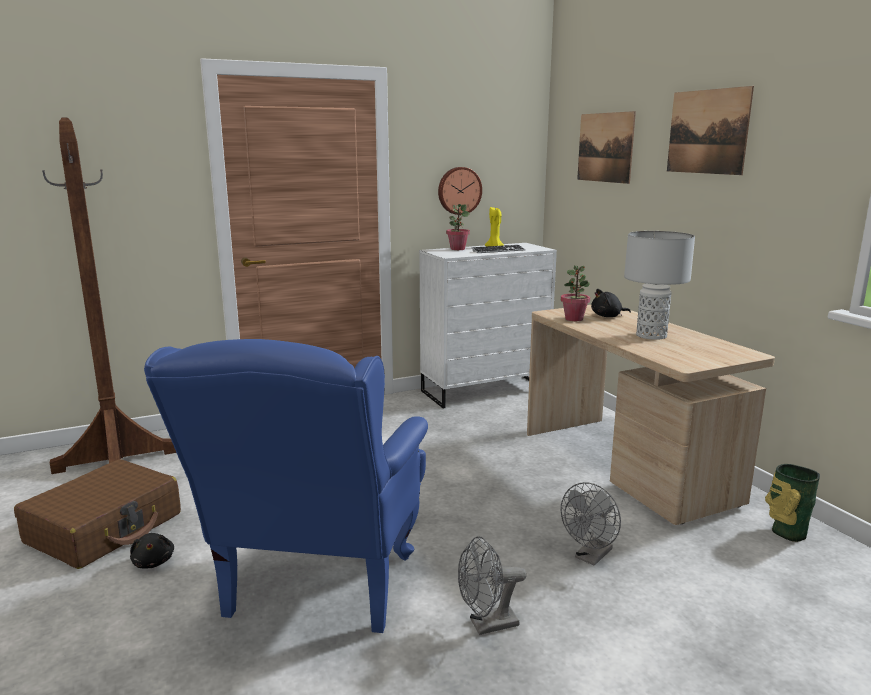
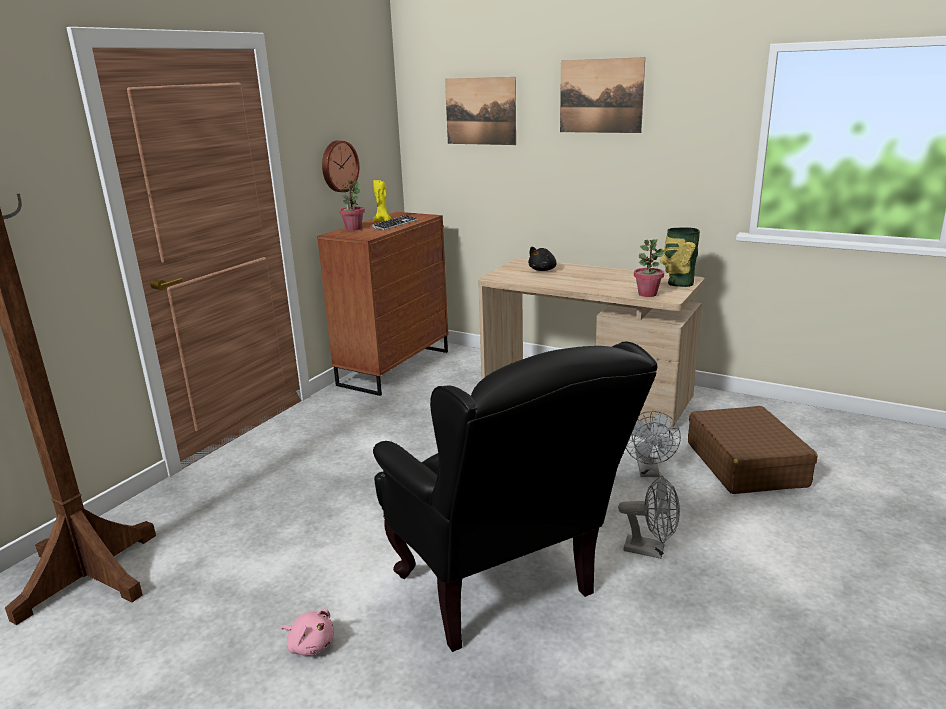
camera: 35 degrees left, 5 degrees up
brown suitcase [14,459,181,569] -> brown suitcase moved to [688,406,817,494]
black plush toy [130,533,174,568] -> pink plush toy [282,609,334,656]
blue armchair [144,339,428,633] -> black armchair [373,341,658,652]
white dresser [419,243,557,409] -> brown dresser [317,212,448,396]
grey fan [458,536,526,635] -> grey fan turned 105 degrees counterclockwise [618,475,680,559]
potted plant [561,265,590,321] -> potted plant moved to [634,239,665,297]
white table lamp [624,231,695,340] -> none
vase [765,464,820,542] -> vase moved to [660,227,700,287]

